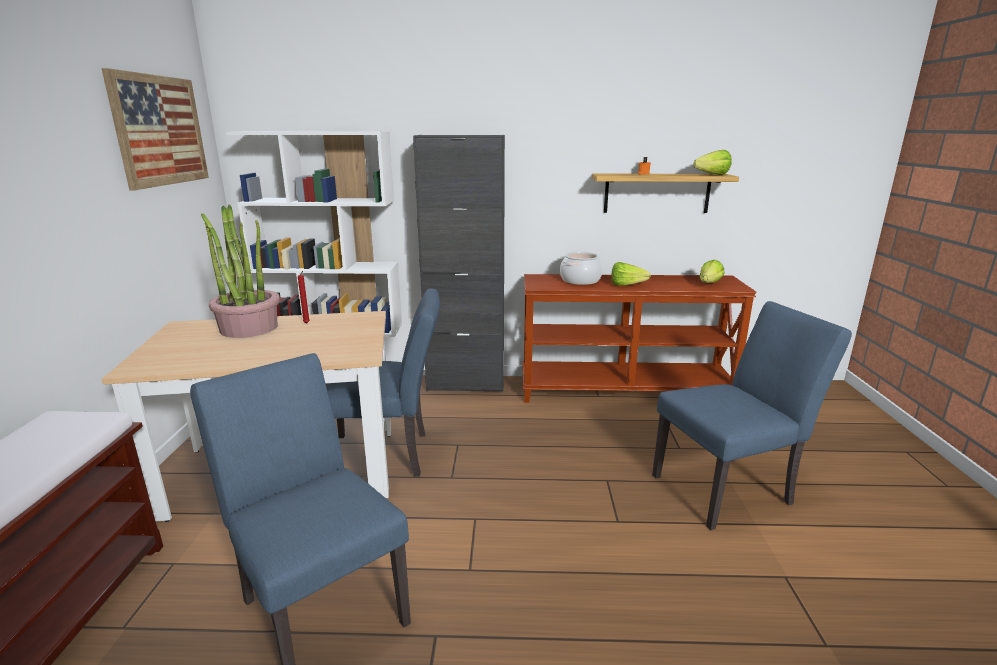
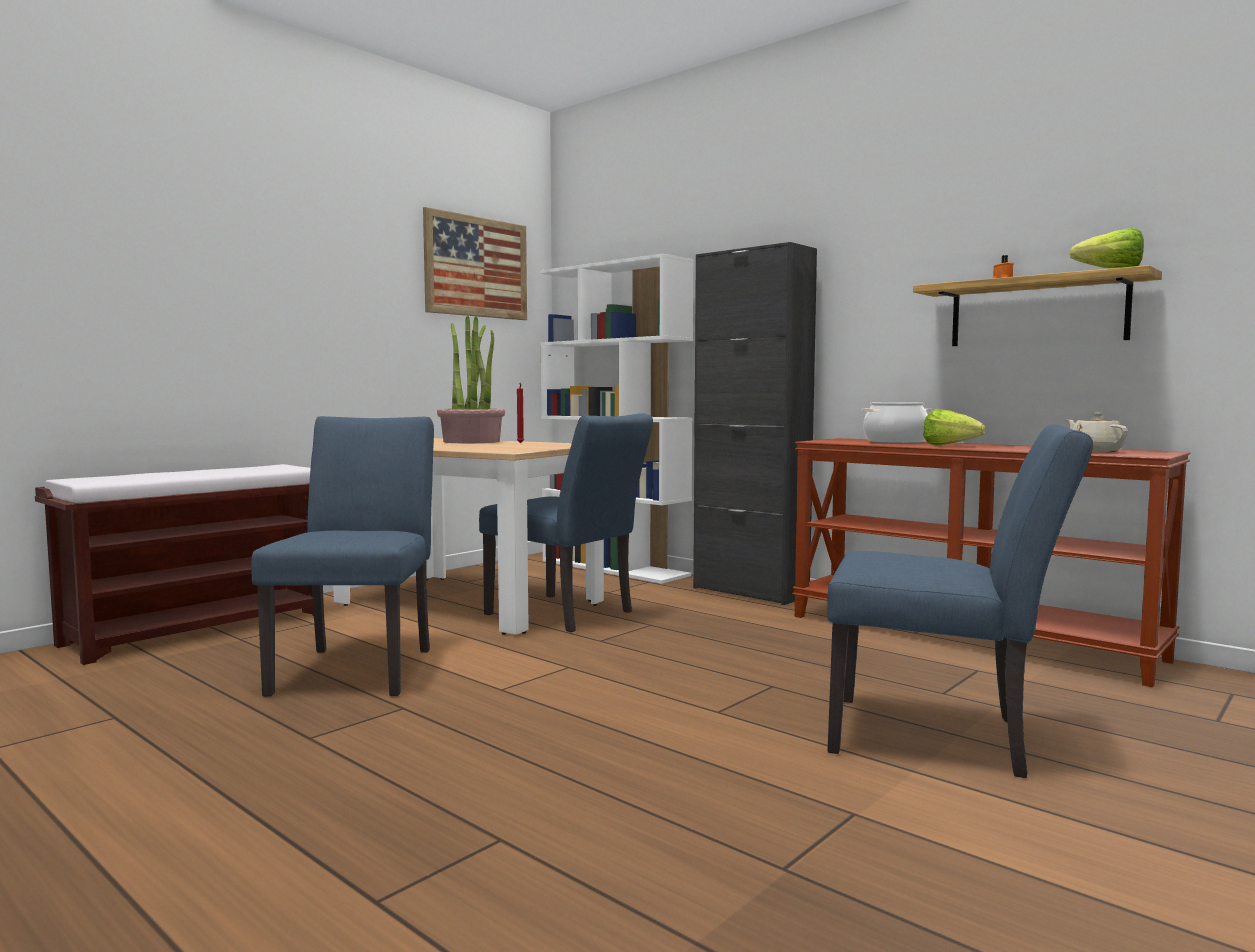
camera: 40 degrees right, 15 degrees down
lettuce [699,260,724,283] -> beige teapot [1067,413,1128,452]

